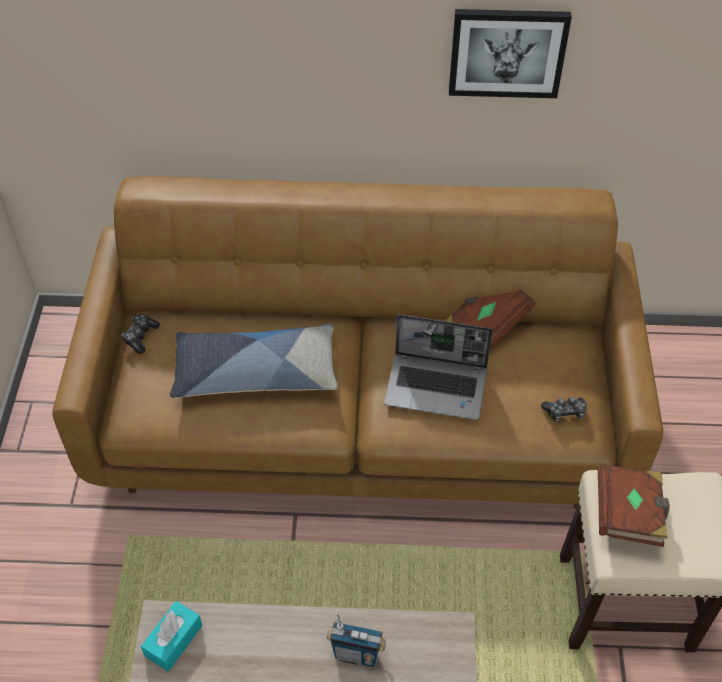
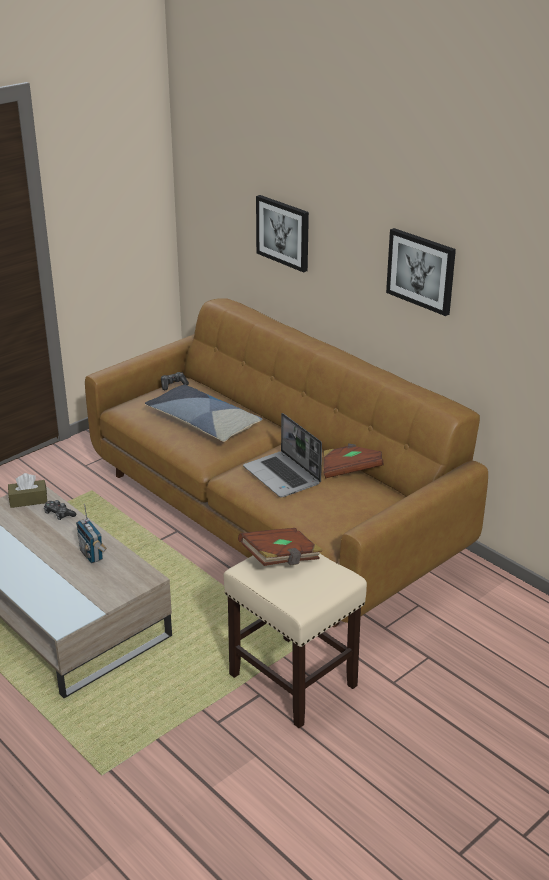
camera: 45 degrees right, 20 degrees down
turquoise tissue box [141,601,202,671] -> brown tissue box [8,473,47,508]
game controller [541,397,587,422] -> game controller moved to [44,500,77,520]
none -> picture [256,195,309,273]

